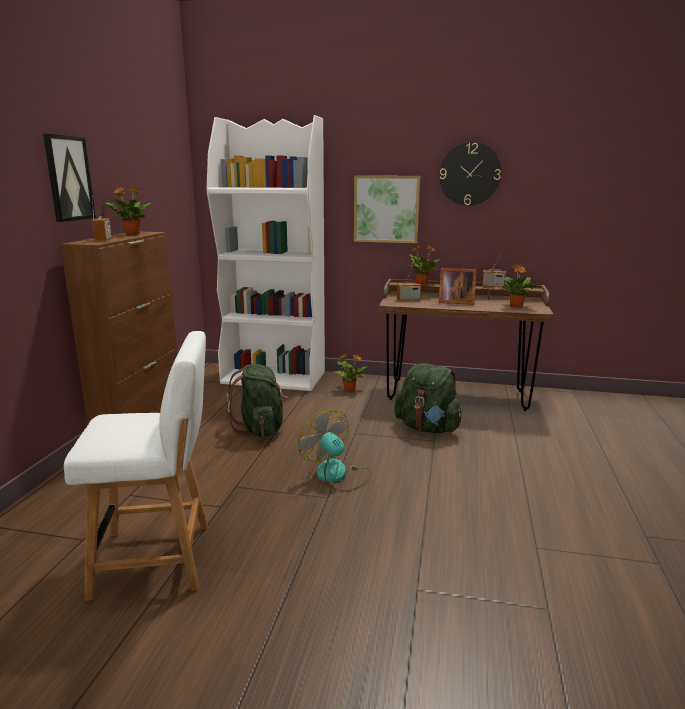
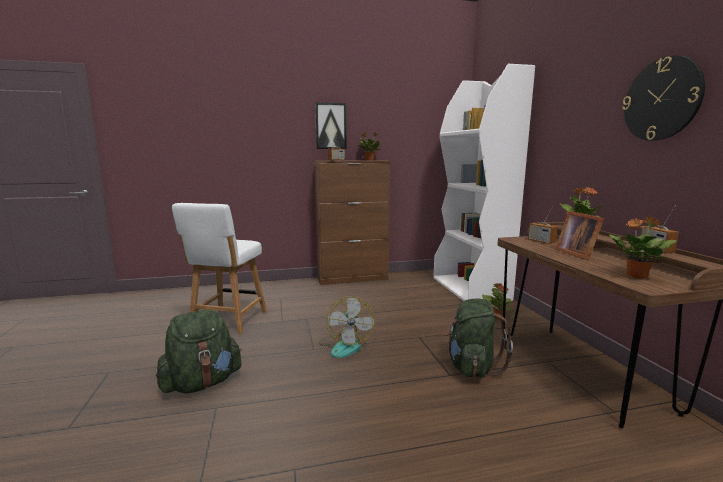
camera: 65 degrees right, 5 degrees down
white chair [64,331,208,601] -> white chair turned 45 degrees clockwise [172,203,267,334]
green backpack [226,364,288,437] -> green backpack moved to [156,309,242,393]
fan [298,410,372,492] -> fan turned 150 degrees clockwise [319,296,376,358]
picture [354,175,420,243] -> none

